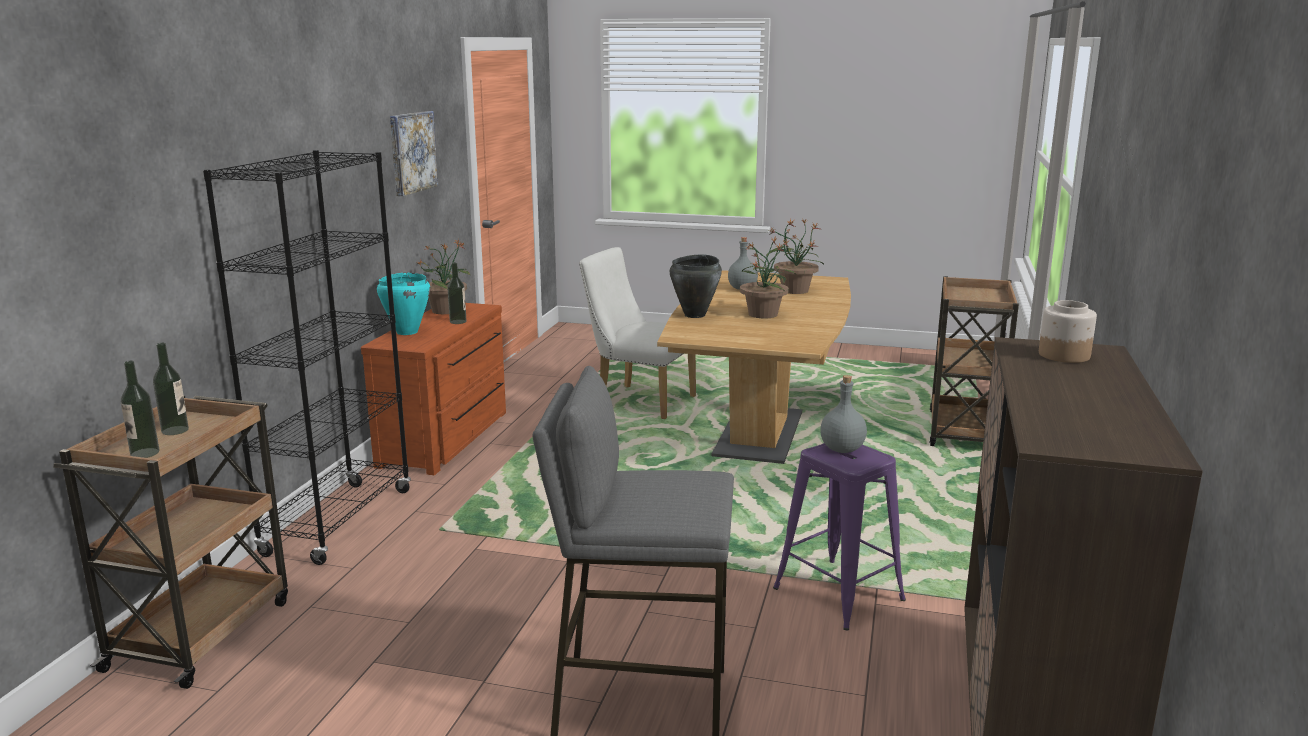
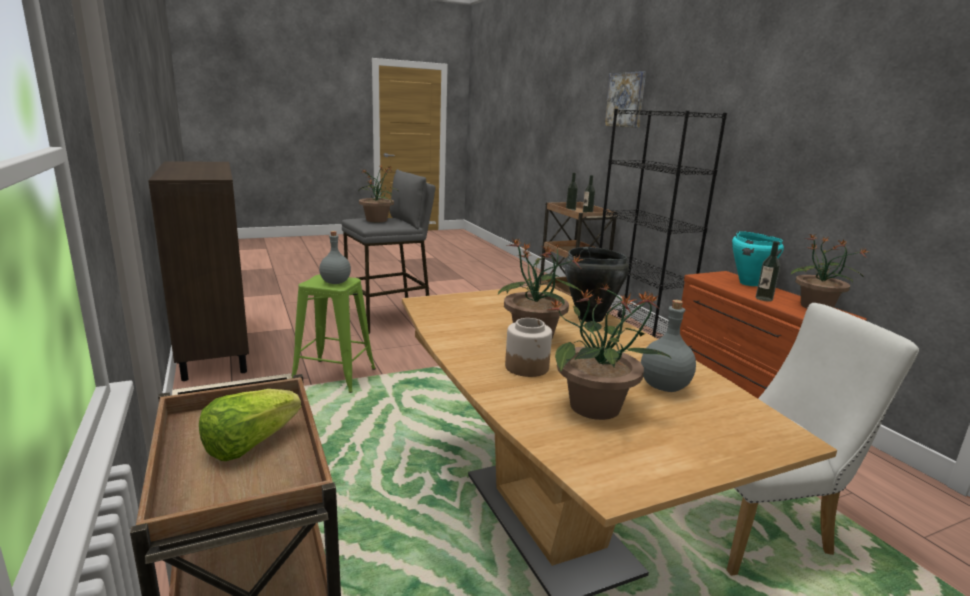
camera: 140 degrees right, 0 degrees up
picture [390,111,438,196] -> picture moved to [604,71,646,128]
purple stool [773,443,906,631] -> green stool [292,274,376,393]
jar [1039,300,1097,363] -> jar moved to [505,318,552,377]
none -> lettuce [199,389,301,461]
none -> potted plant [359,165,399,222]

